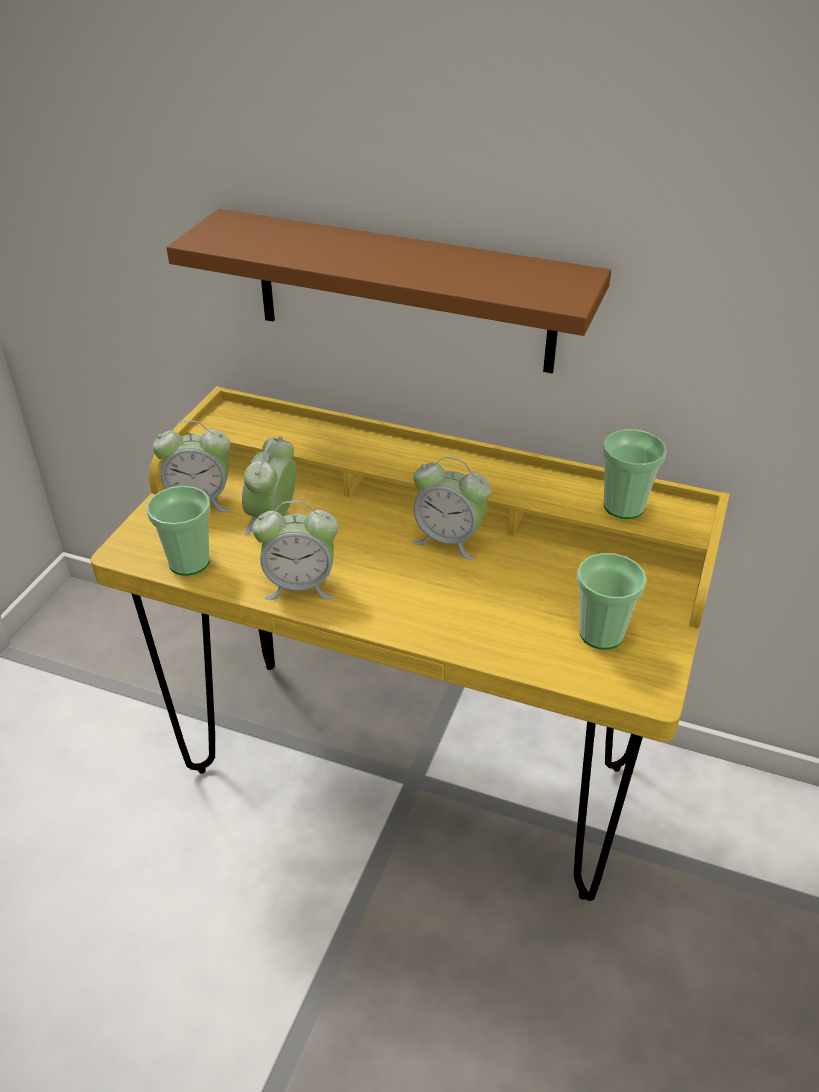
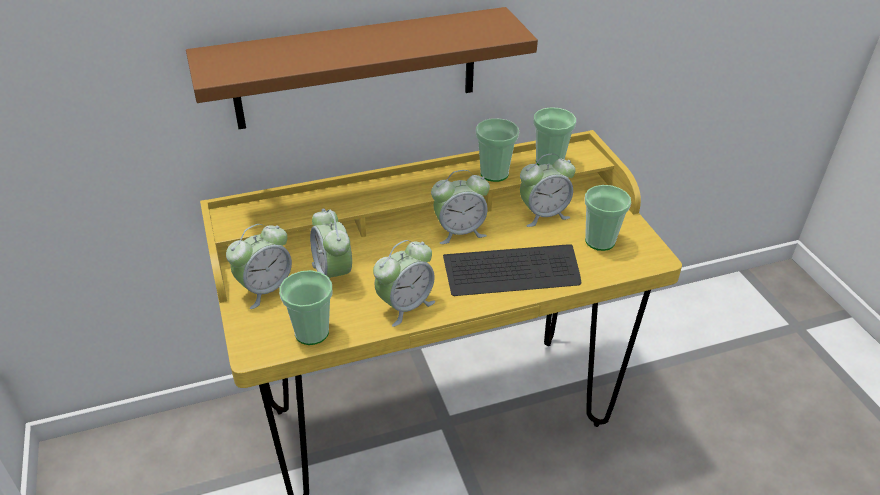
camera: 40 degrees left, 0 degrees up
none -> keyboard [443,244,581,296]
none -> cup [476,118,519,182]
none -> alarm clock [520,153,576,227]

